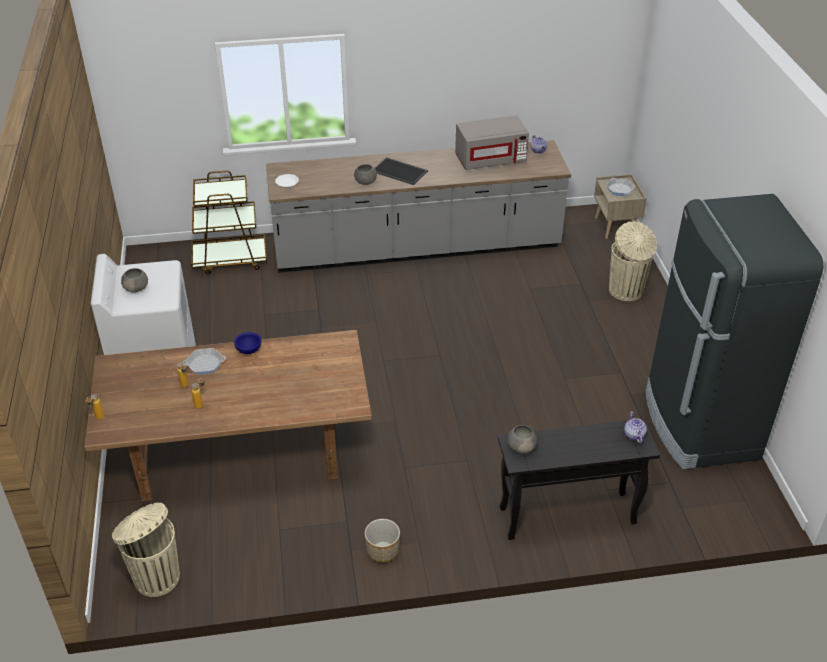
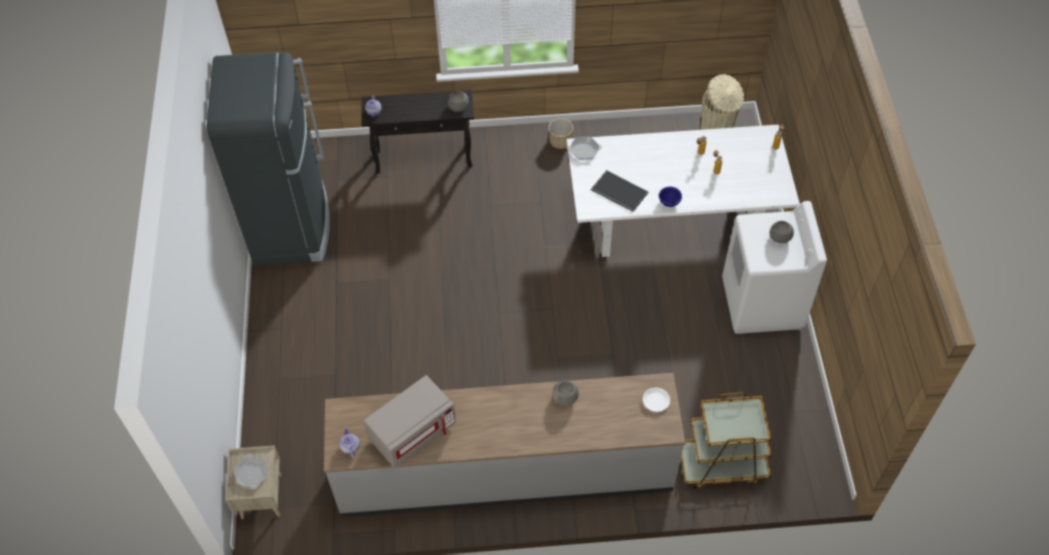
camera: 175 degrees left, 15 degrees up
brown dining table [85,330,372,501] -> white dining table [567,125,800,257]
frying pan [183,348,226,375] -> frying pan moved to [567,137,602,160]
tray [374,157,428,185] -> tray moved to [591,170,649,212]
grey microwave [455,116,529,170] -> grey microwave turned 150 degrees clockwise [364,375,456,468]
beige trash can [609,221,657,301] -> none

